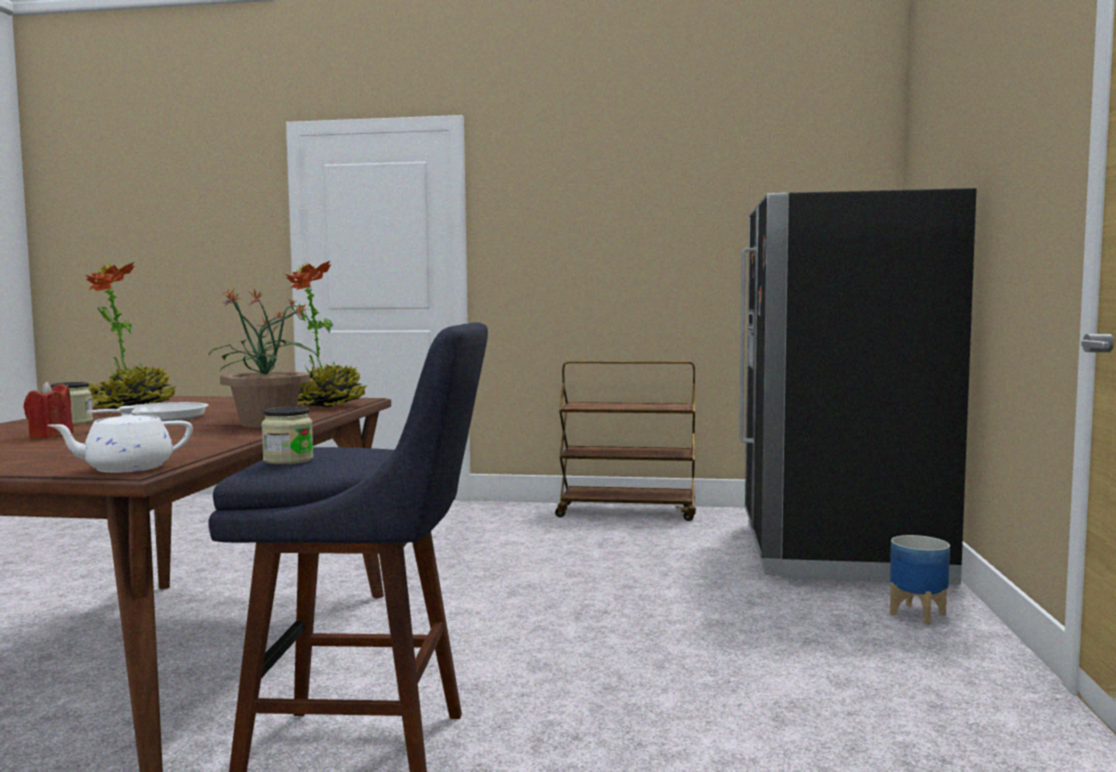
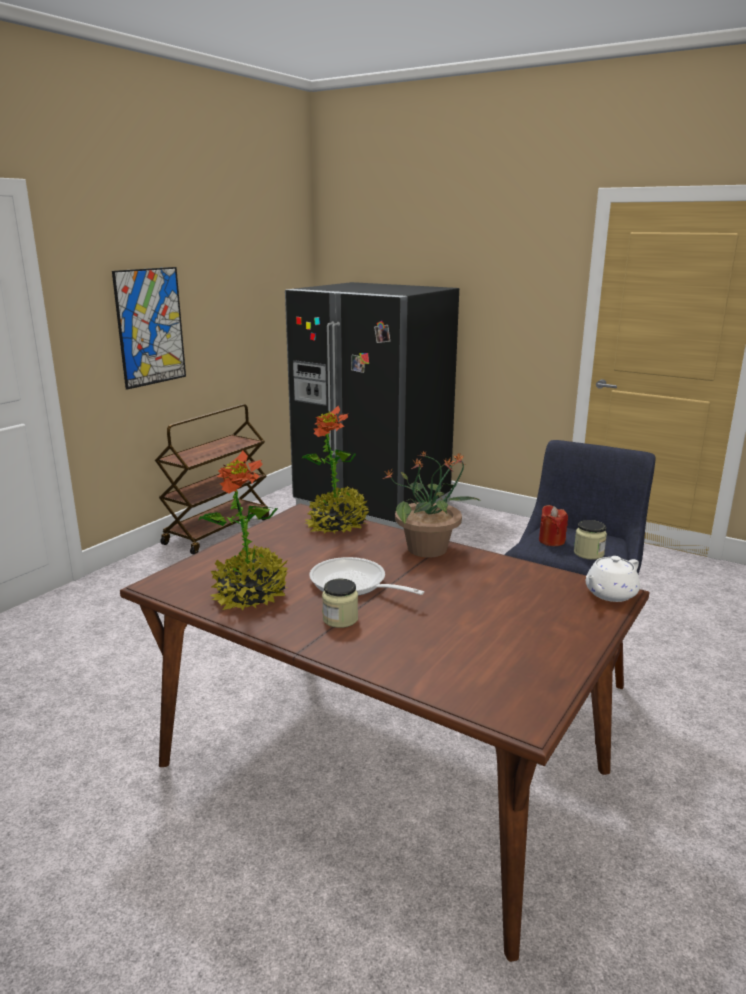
camera: 65 degrees left, 15 degrees up
red candle [24,381,74,439] -> red candle moved to [539,505,568,546]
white teapot [48,406,193,473] -> white teapot turned 60 degrees clockwise [586,556,640,602]
planter [890,535,950,625] -> none
none -> picture [112,267,186,390]

